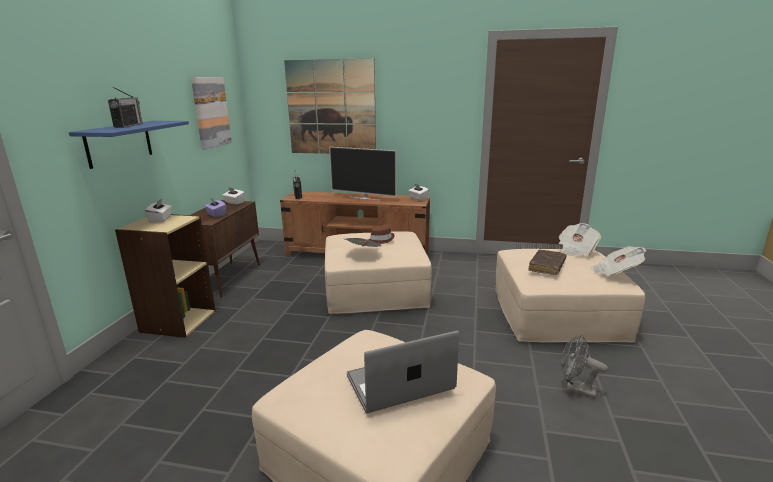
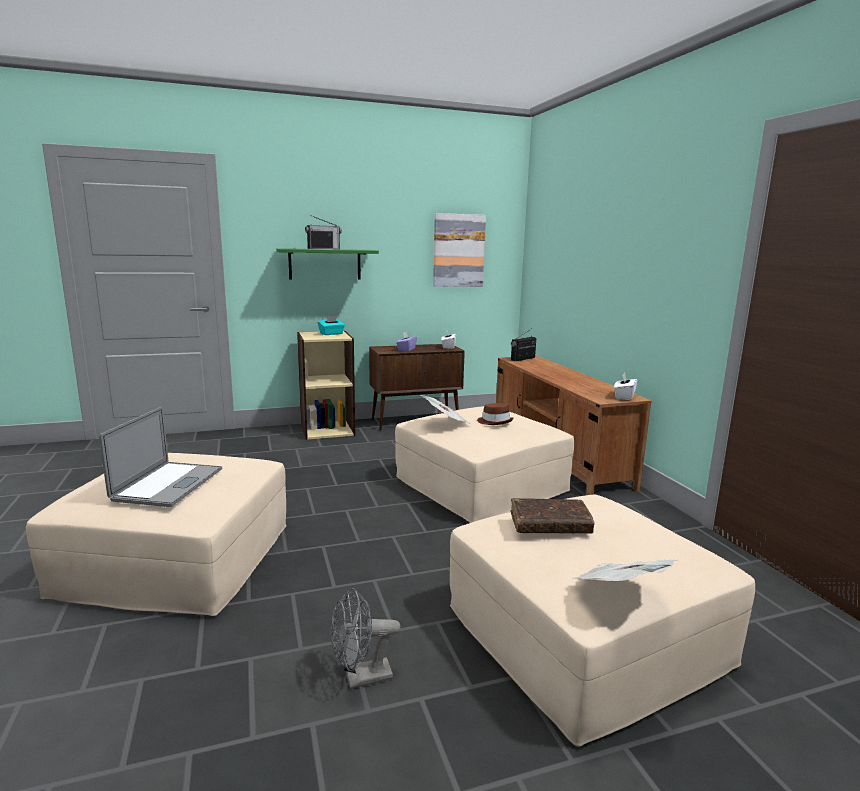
camera: 60 degrees right, 5 degrees down
blue shelf [69,121,189,169] -> green shelf [276,248,379,279]
white tissue box [145,198,172,223] -> turquoise tissue box [318,316,345,335]
picture [284,58,376,154] -> none
television [329,147,396,201] -> none
laptop [347,330,459,414] -> laptop turned 60 degrees clockwise [99,407,222,507]
newspaper [559,223,601,256] -> none
grey fan [561,335,608,398] -> grey fan turned 105 degrees counterclockwise [331,588,401,689]

